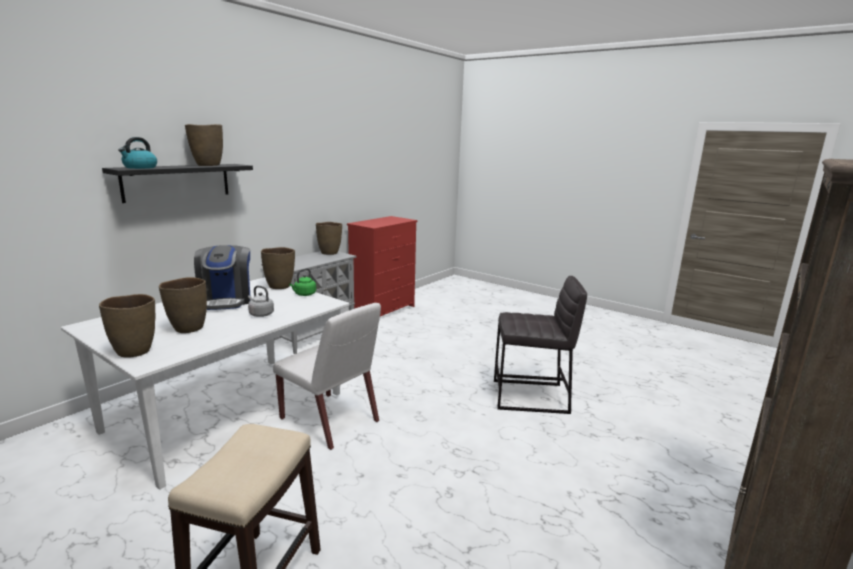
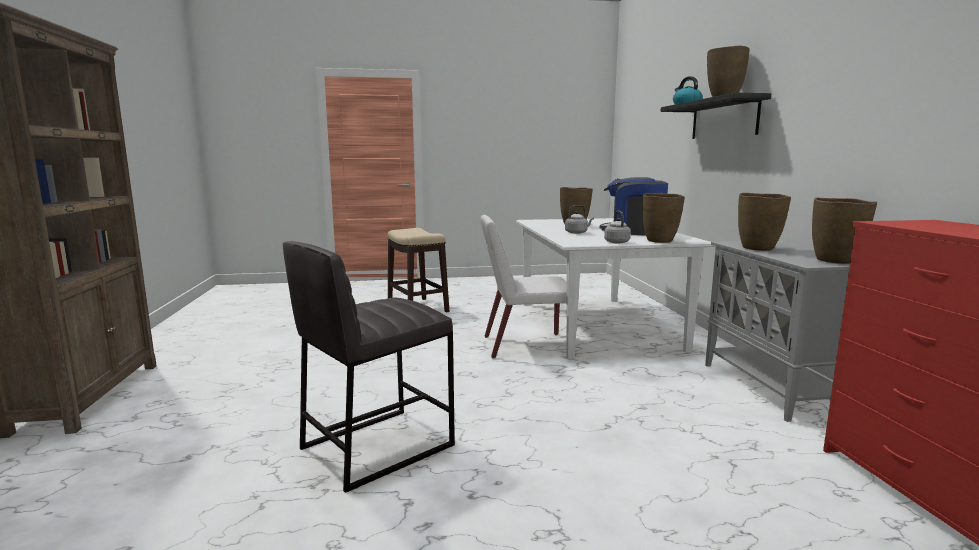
camera: 135 degrees right, 5 degrees down
brown vase [99,294,155,357] -> brown vase moved to [738,193,791,251]
green kettle [289,268,316,296] -> grey kettle [604,211,631,243]

